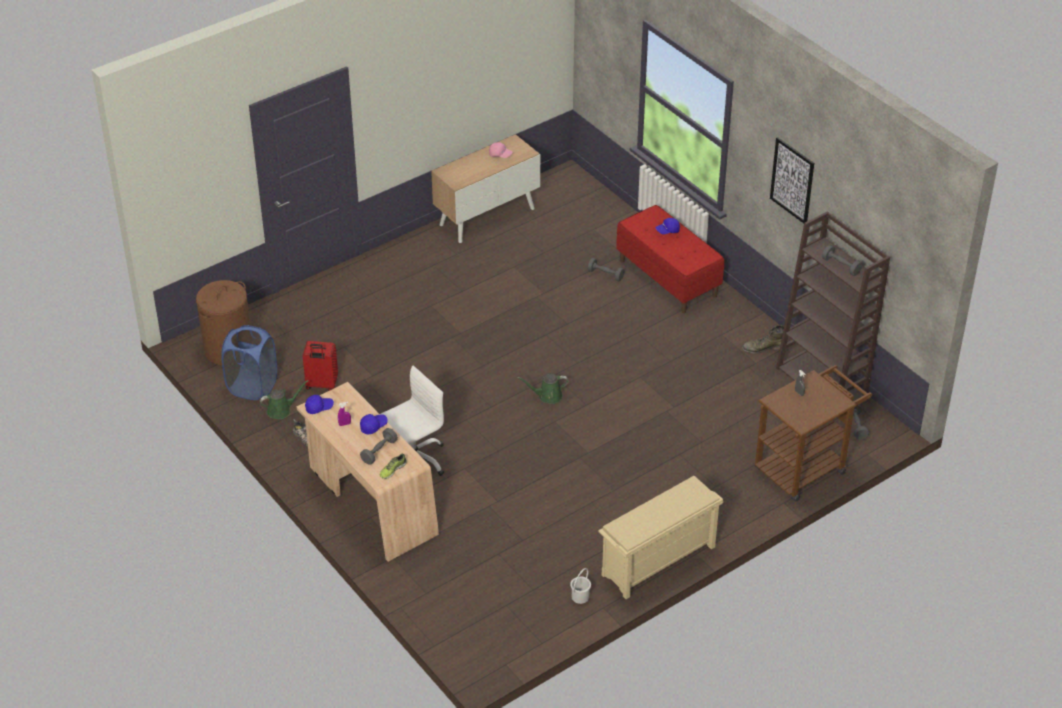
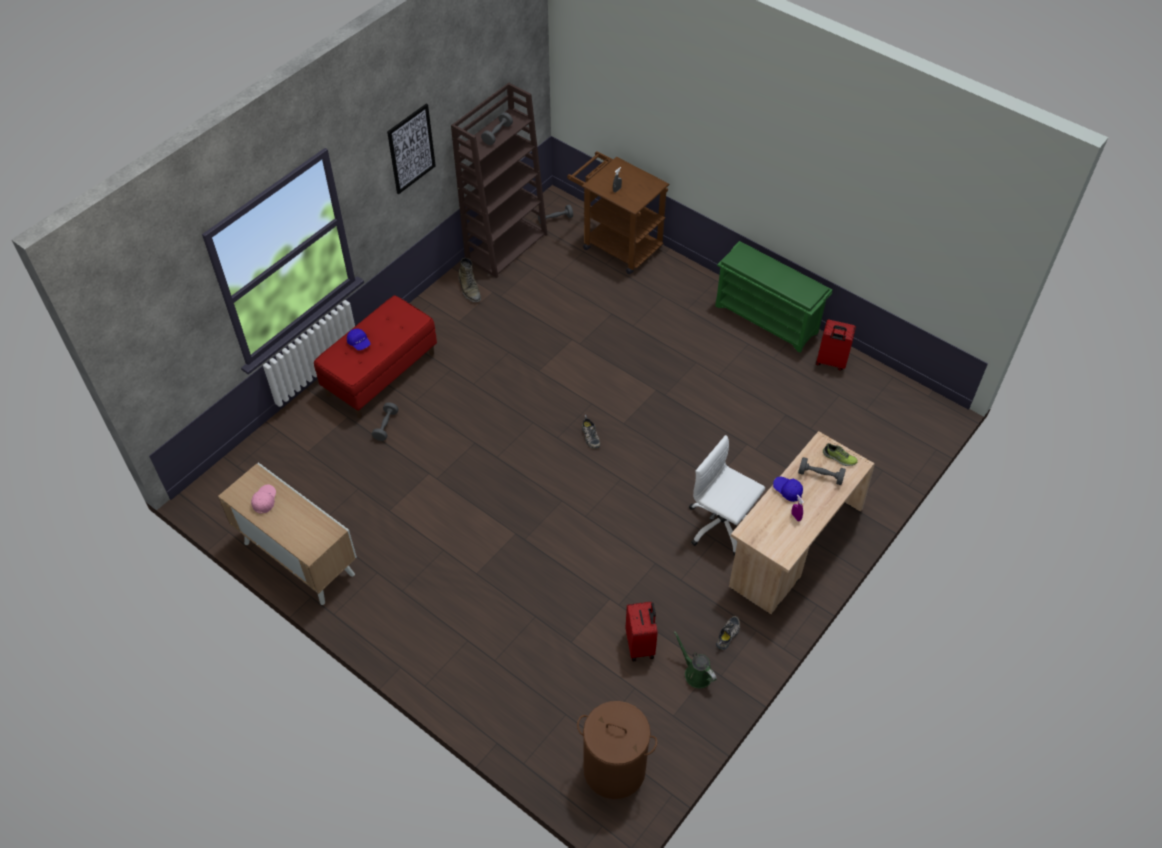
camera: 105 degrees left, 10 degrees up
blue laundry basket [221,325,277,400] -> none
blue cap [305,395,334,414] -> none
green watering can [517,374,568,404] -> shoe [582,415,601,449]
white bucket [570,568,591,604] -> red suitcase [816,320,856,371]
beige shoe rack [598,476,723,599] -> green shoe rack [715,241,833,353]

